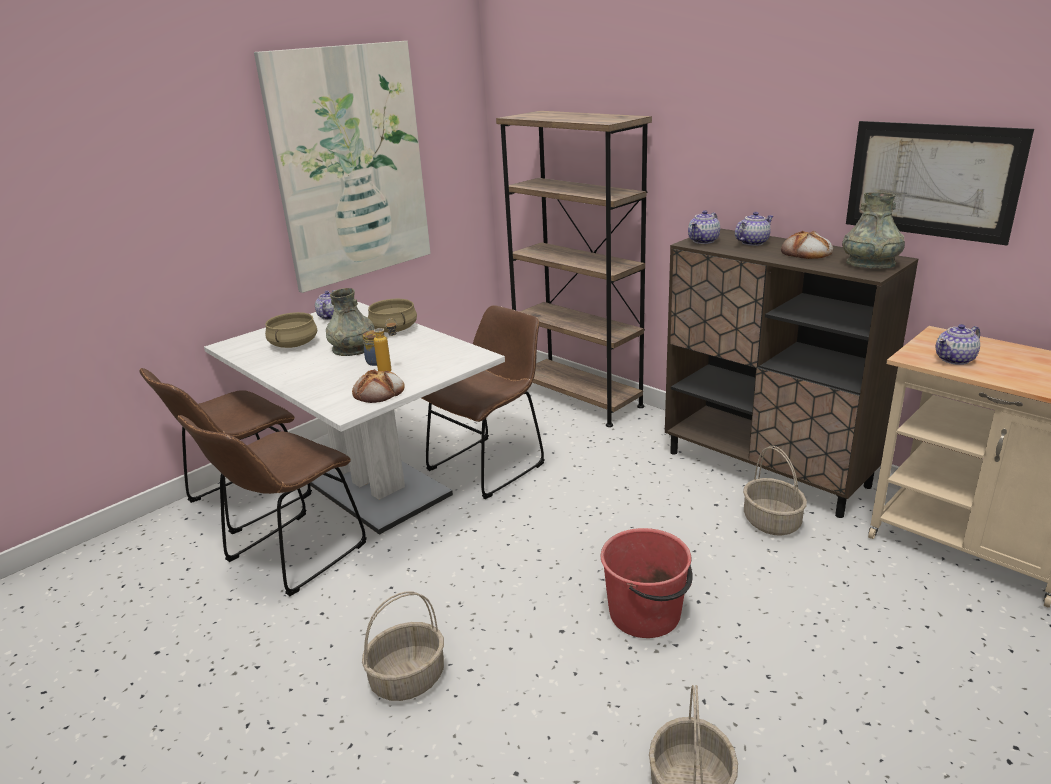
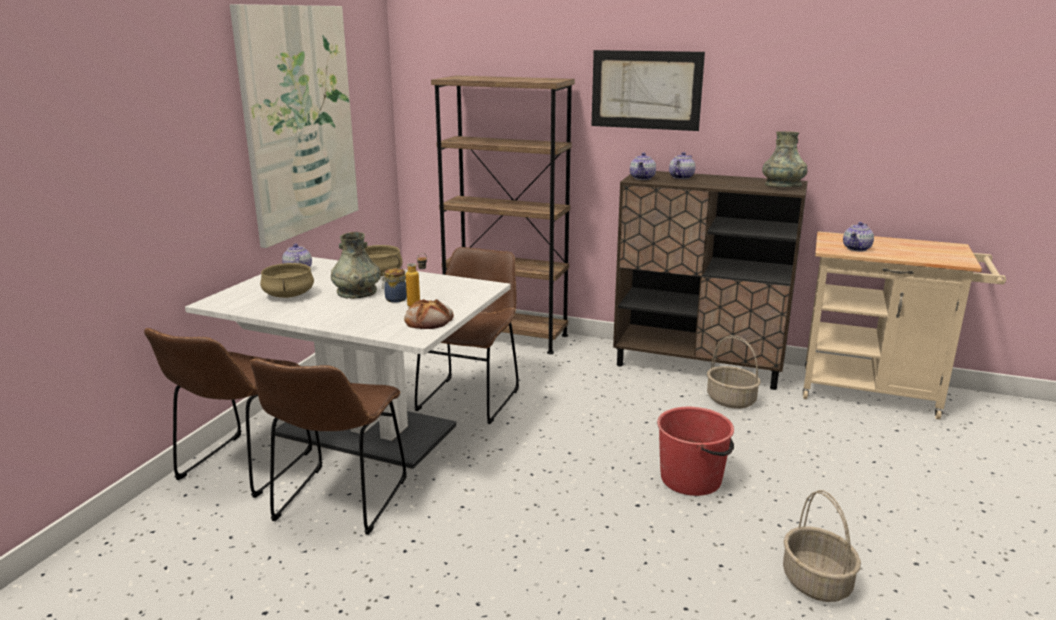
camera: 25 degrees left, 5 degrees down
basket [362,592,444,701] -> none
bread [781,231,833,259] -> none
picture [846,121,1034,246] -> picture moved to [591,50,705,131]

